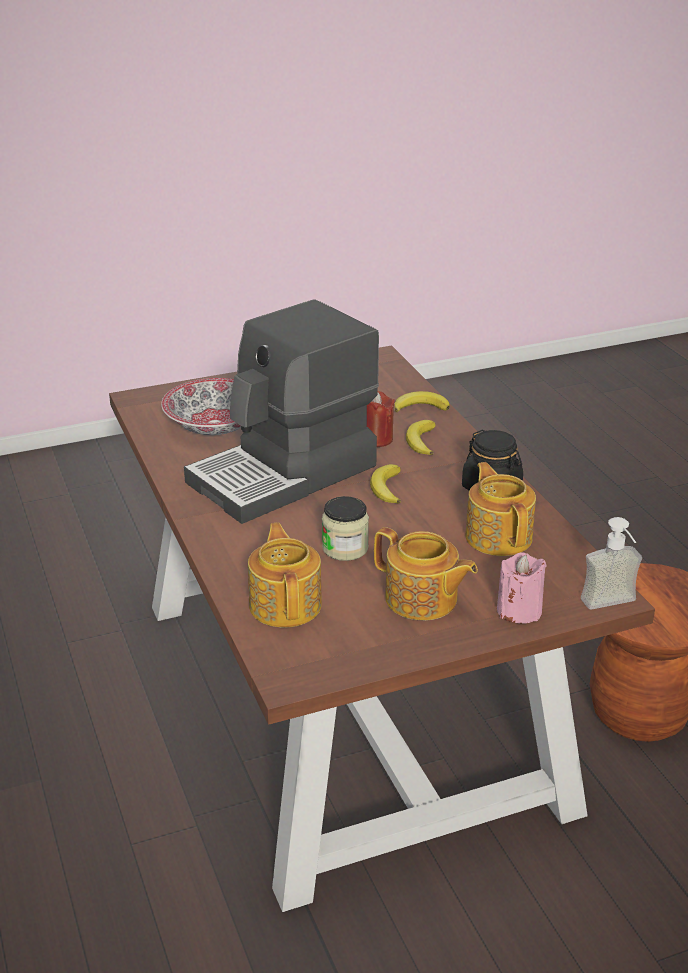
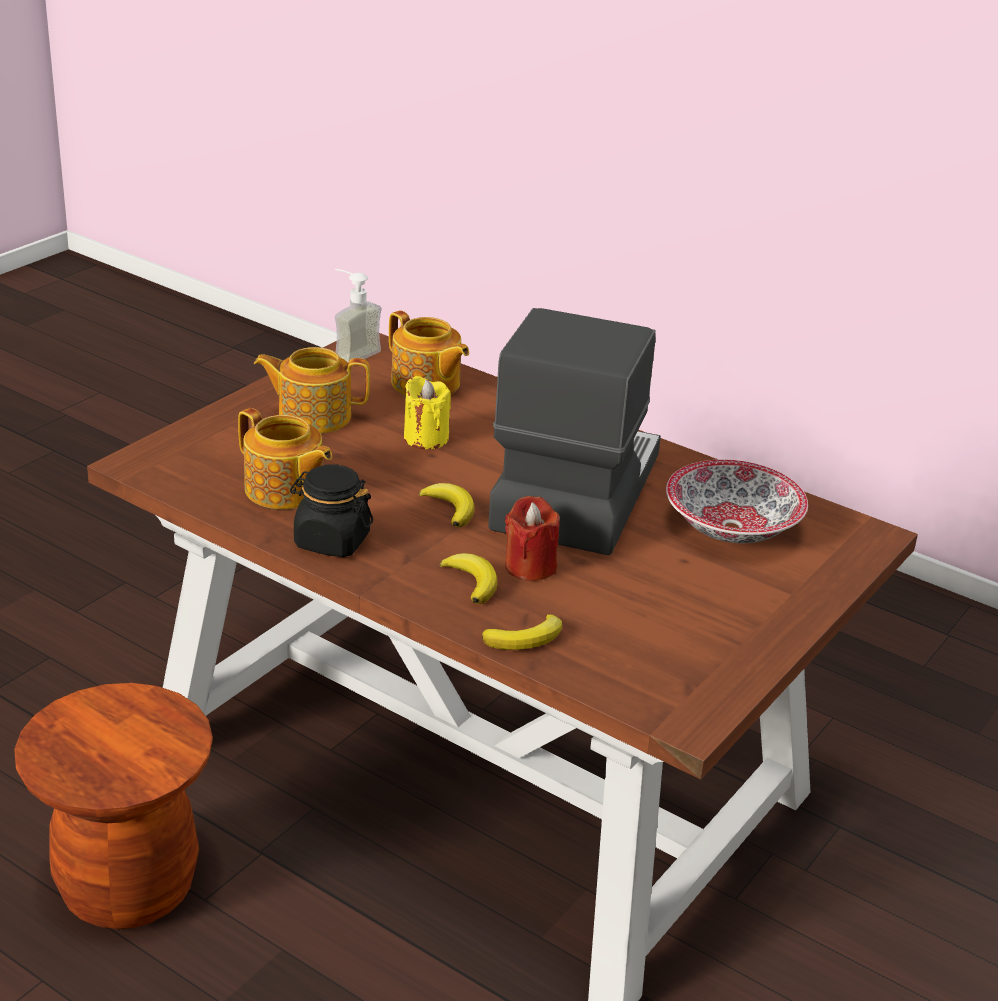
camera: 145 degrees right, 0 degrees up
jar [322,496,369,561] -> yellow candle [404,376,451,449]
pink candle [497,552,547,624] -> none
soap dispenser [581,517,642,610] -> soap dispenser moved to [335,269,382,362]

